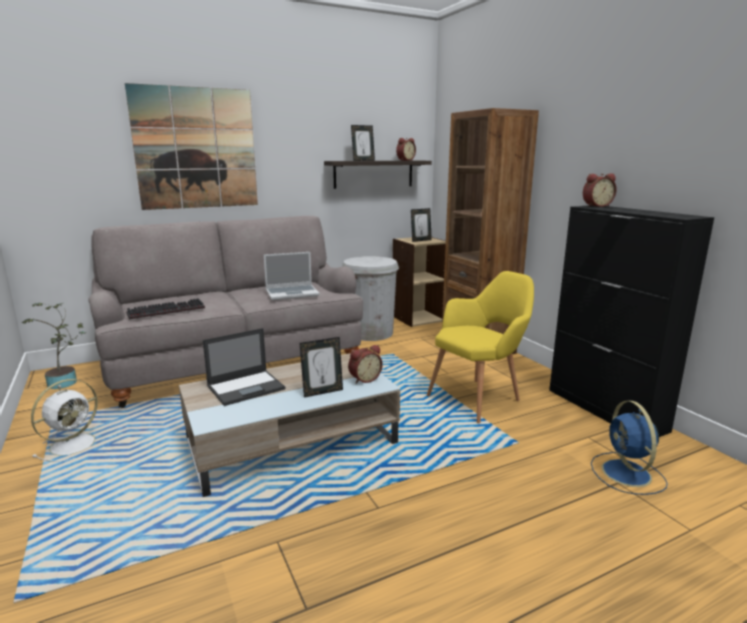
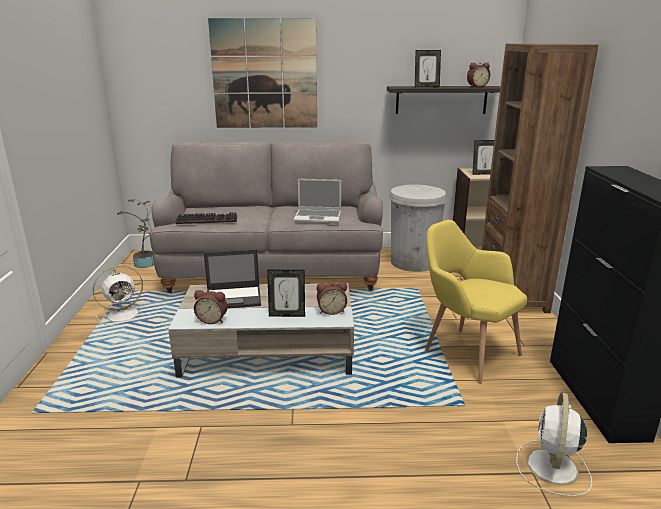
camera: 25 degrees right, 5 degrees up
yellow armchair [427,271,534,423] -> yellow armchair turned 120 degrees counterclockwise [425,220,527,384]
alarm clock [583,173,617,207] -> alarm clock moved to [194,290,228,324]
blue fan [591,401,667,495] -> white fan [516,392,592,496]

